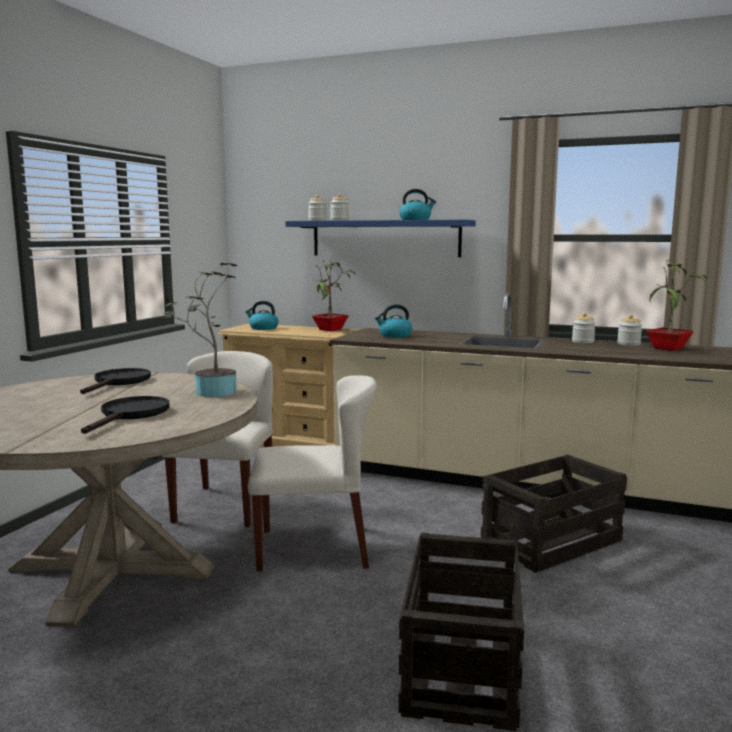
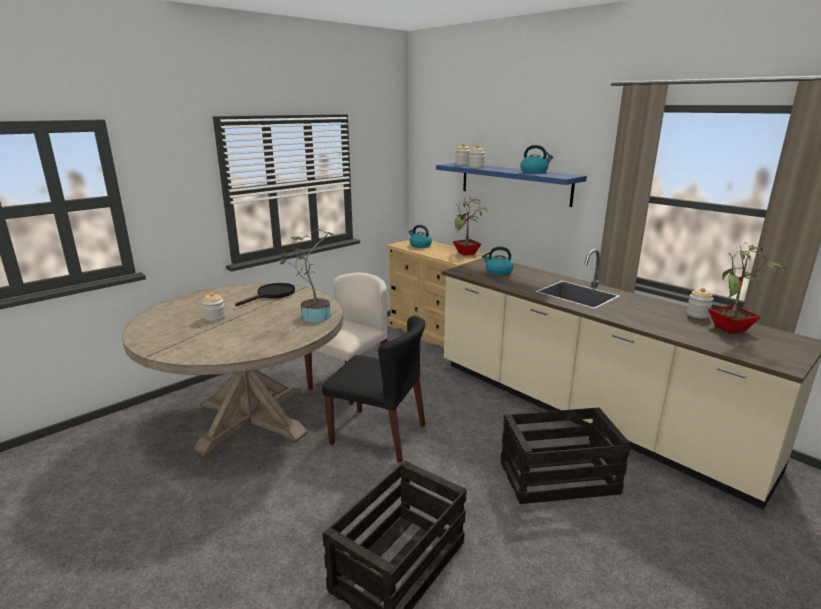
camera: 25 degrees right, 10 degrees up
black frying pan [81,396,169,434] -> none
beige chair [248,375,377,571] -> black chair [322,316,425,463]
jar [572,313,596,343] -> jar moved to [202,292,225,322]

